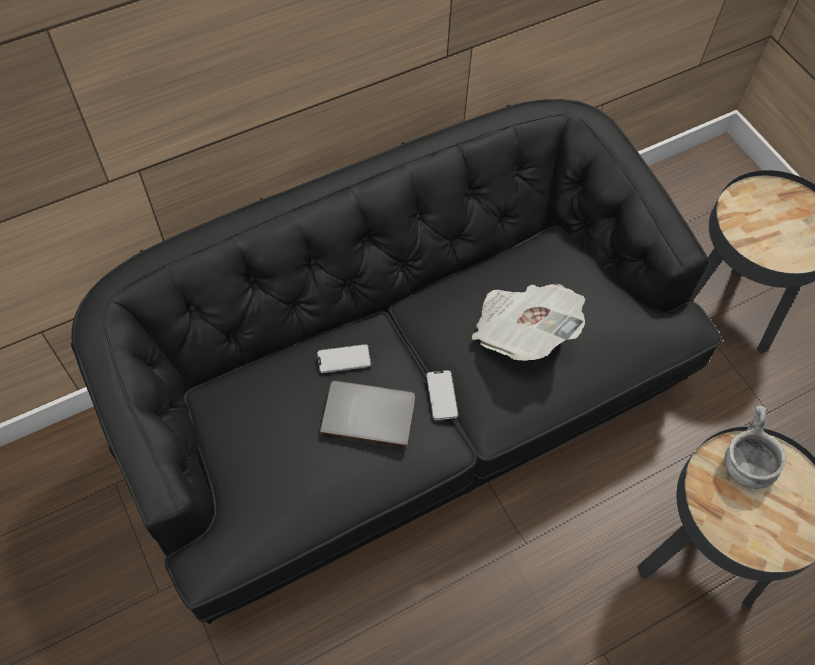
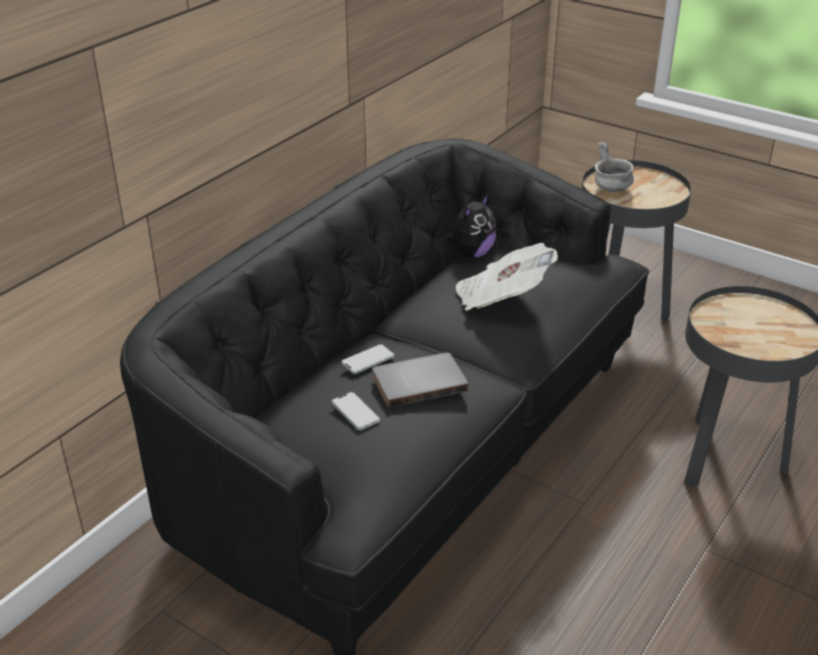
camera: 25 degrees left, 25 degrees down
phone [426,370,458,420] -> phone moved to [332,392,380,430]
grey bowl [724,406,786,489] -> grey bowl moved to [595,142,634,192]
none -> plush toy [445,194,497,258]

